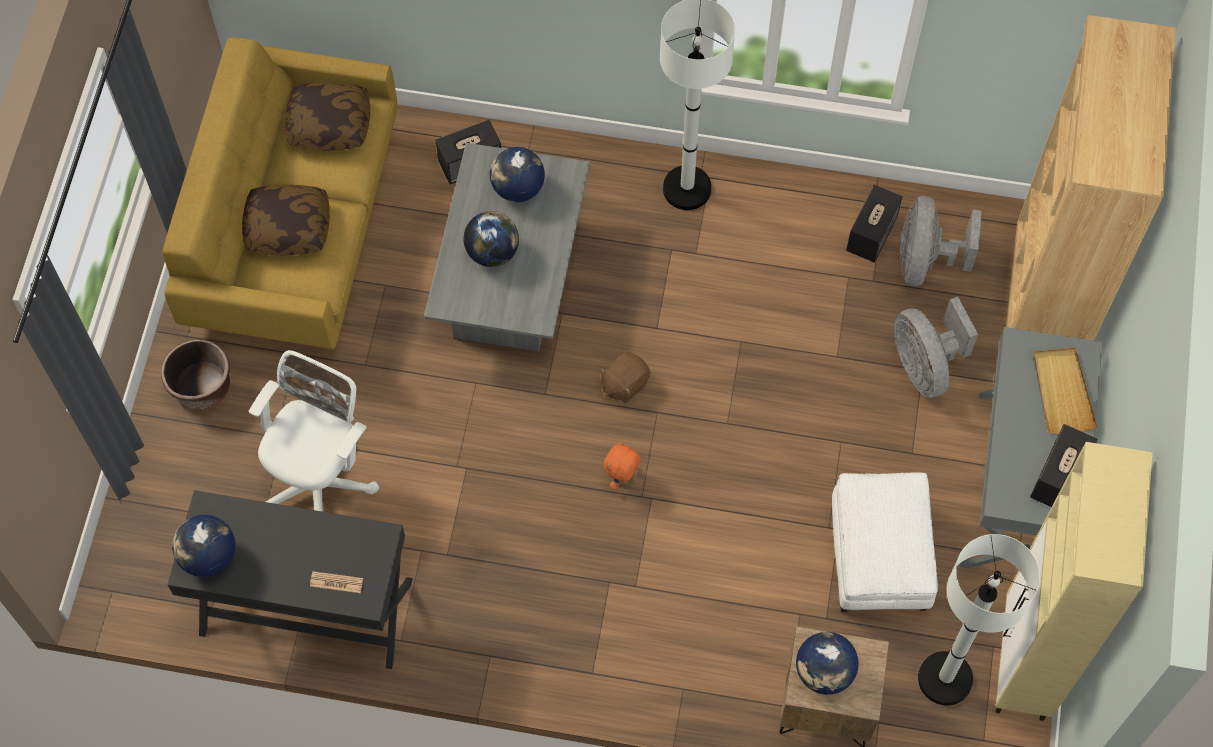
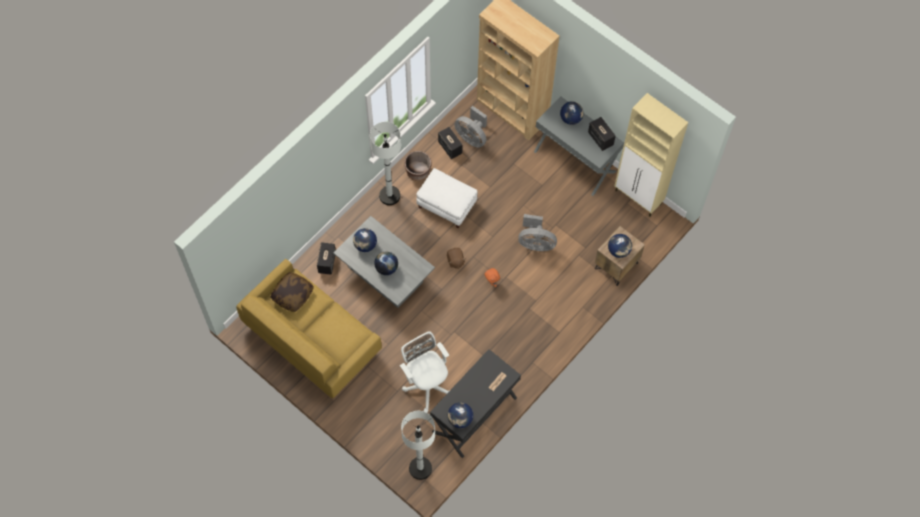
camera: 60 degrees left, 0 degrees up
brown planter [161,339,230,410] -> brown planter moved to [404,151,432,181]
pillow [242,185,330,256] -> none
white ottoman [832,472,938,612] -> white ottoman moved to [416,168,477,228]
grey fan [894,297,978,398] -> grey fan moved to [518,214,557,251]
white floor lamp [918,534,1040,705] -> white floor lamp moved to [401,411,435,480]
beige tray [1033,348,1097,434] -> globe [560,101,584,125]

